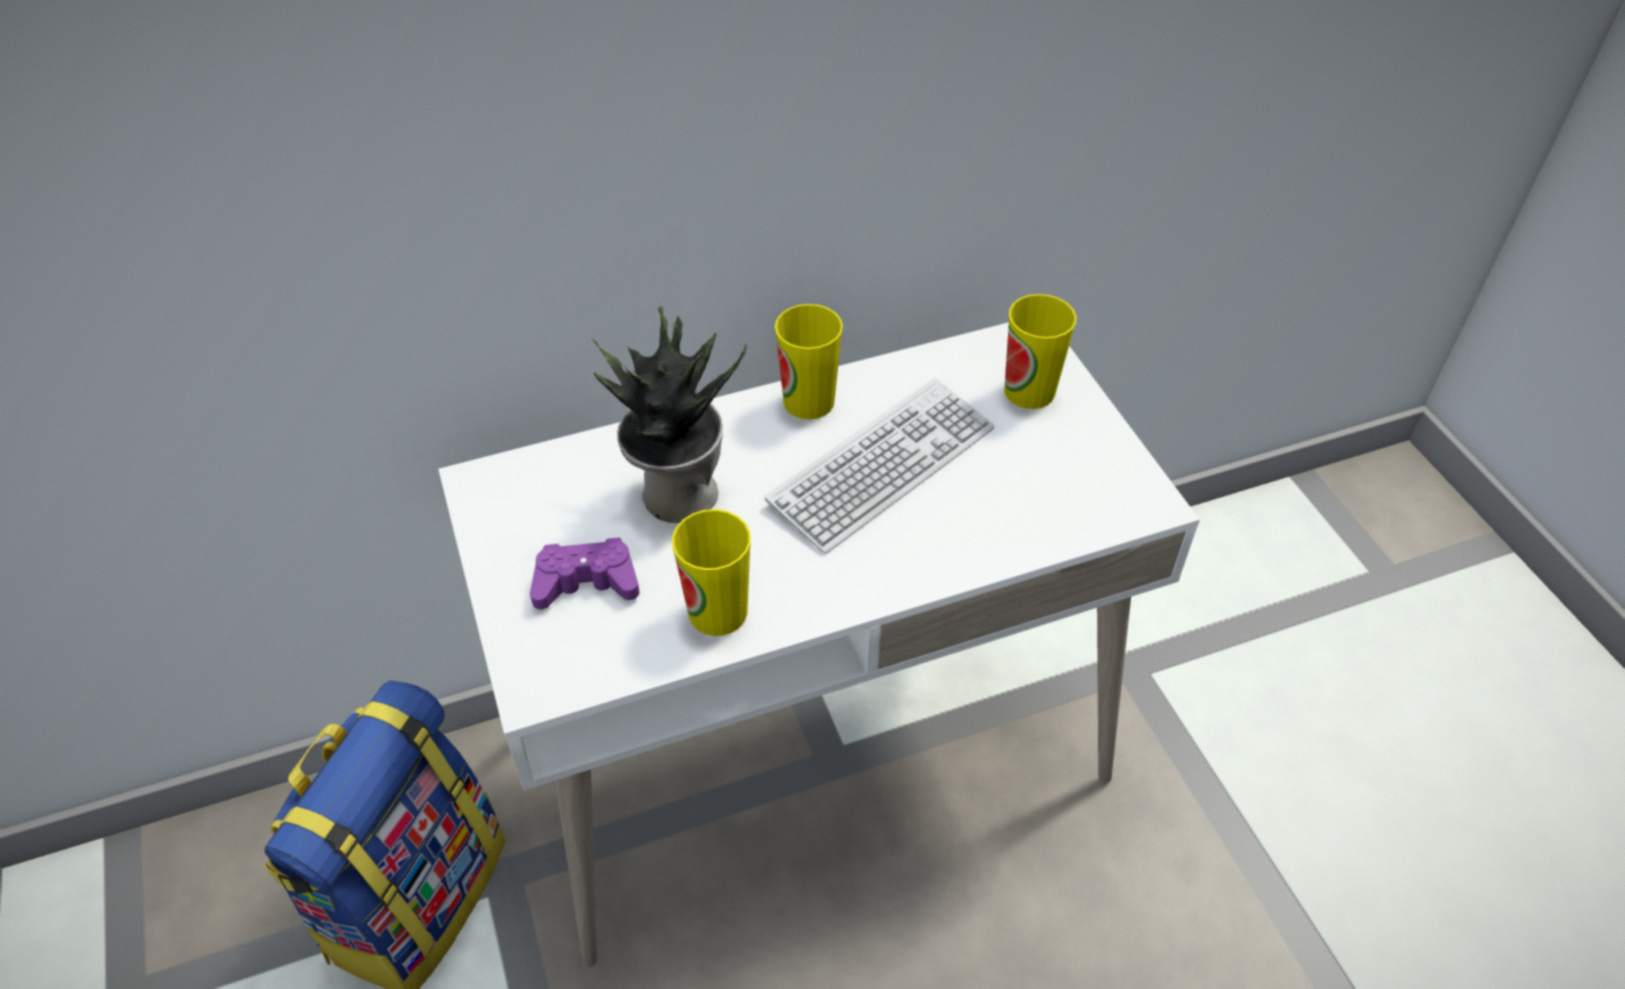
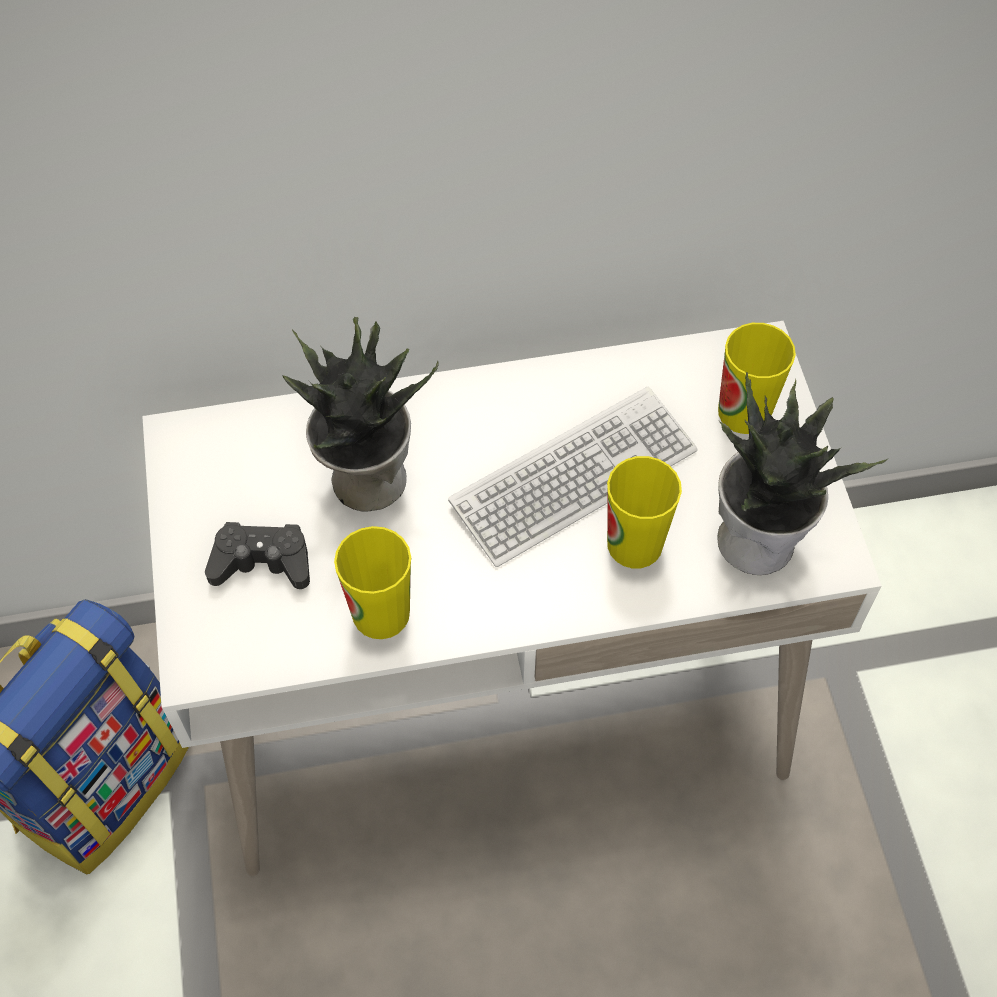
camera: 10 degrees right, 10 degrees up
purple game controller [530,537,640,610] -> black game controller [205,522,310,589]
cup [775,304,843,420] -> cup moved to [607,456,682,568]
none -> potted plant [717,372,887,575]

